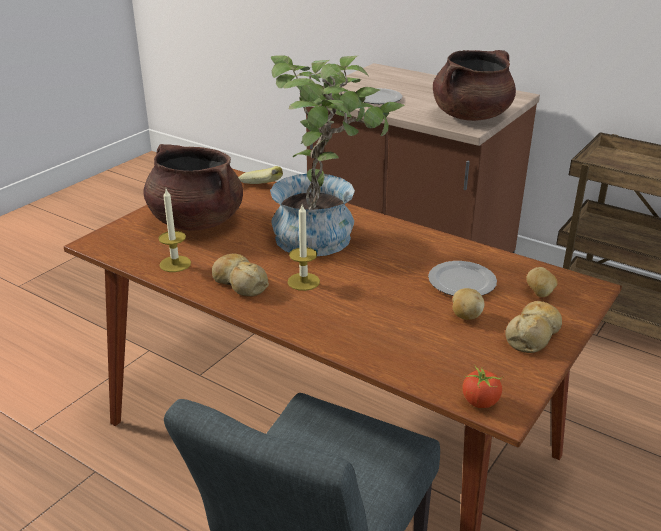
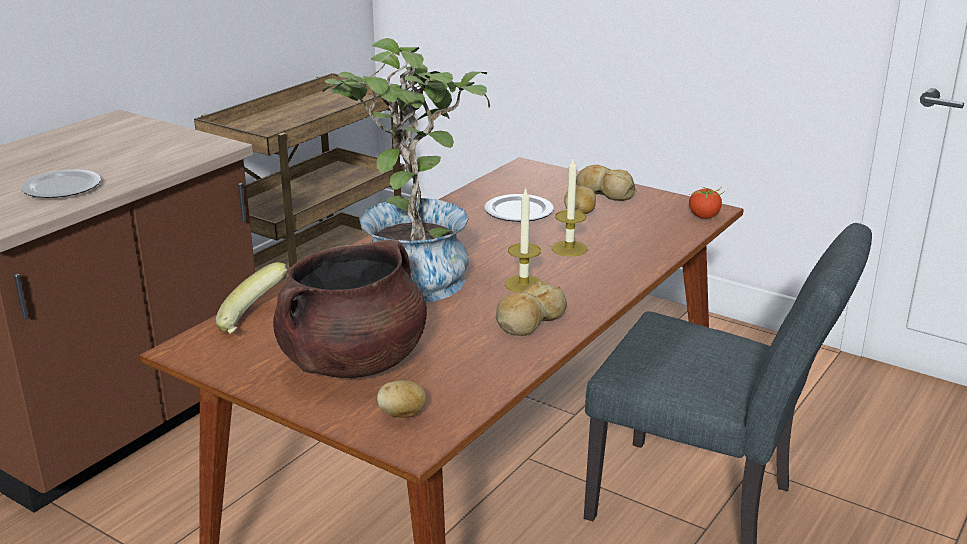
camera: 90 degrees left, 5 degrees down
candle [158,189,191,272] -> candle moved to [552,159,587,256]
brown cooking pot [433,50,516,121] -> none
potato [526,267,558,297] -> potato moved to [377,380,426,418]

